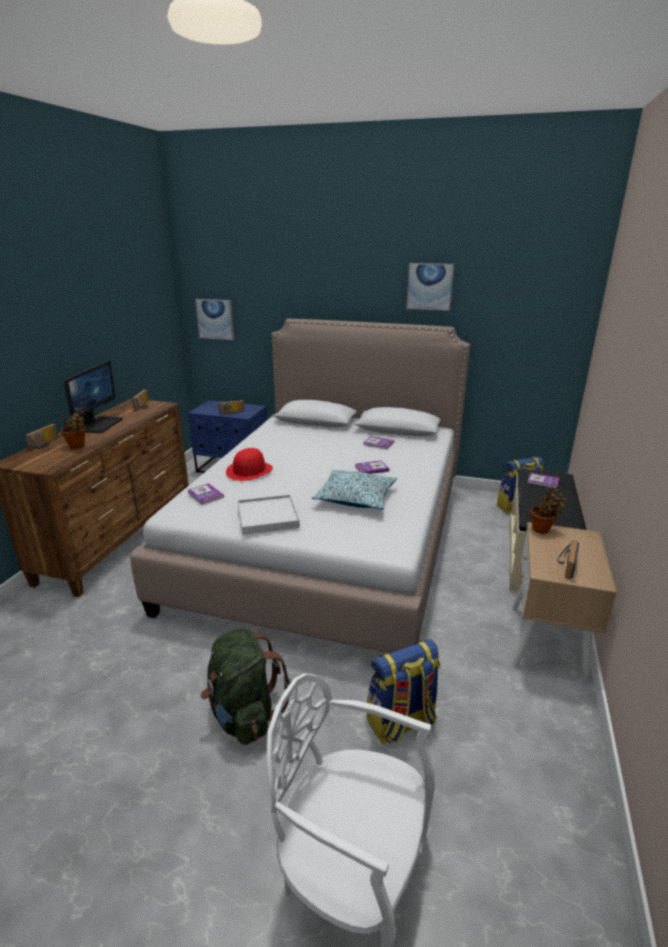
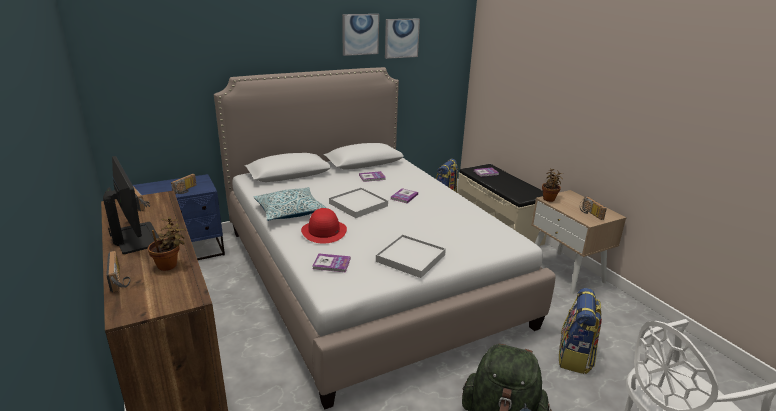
camera: 45 degrees left, 0 degrees up
picture [195,299,234,340] -> picture moved to [385,19,420,59]
pillow [312,470,397,510] -> pillow moved to [253,187,327,221]
none -> white tray [329,188,388,218]

